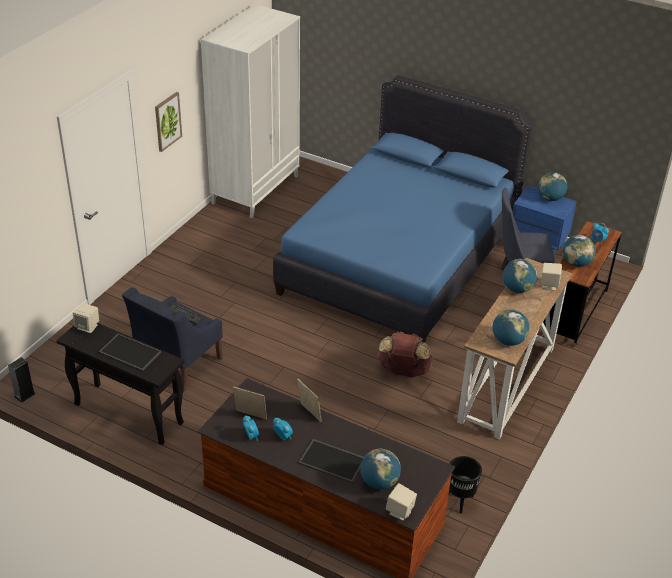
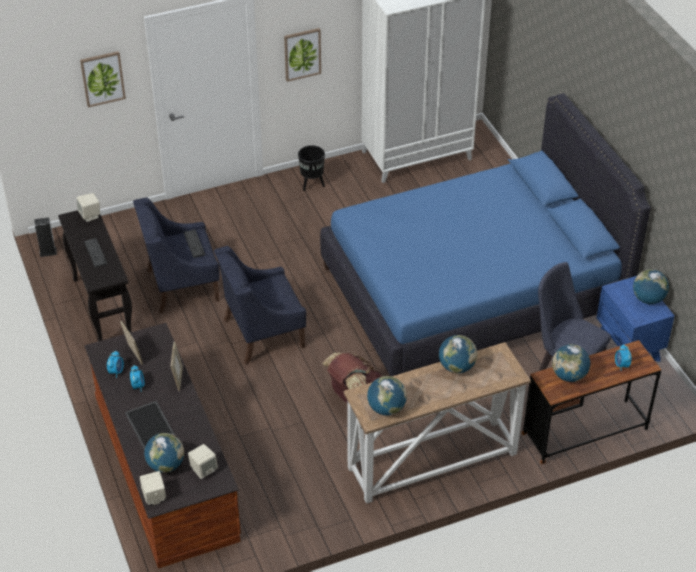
camera: 40 degrees right, 5 degrees up
tray [98,334,161,372] -> keyboard [84,238,107,268]
black planter [449,456,482,513] -> black planter moved to [298,145,325,191]
beige speaker [541,263,562,291] -> beige speaker moved to [188,444,218,479]
none -> picture [80,51,126,108]
none -> blue armchair [214,246,306,365]

